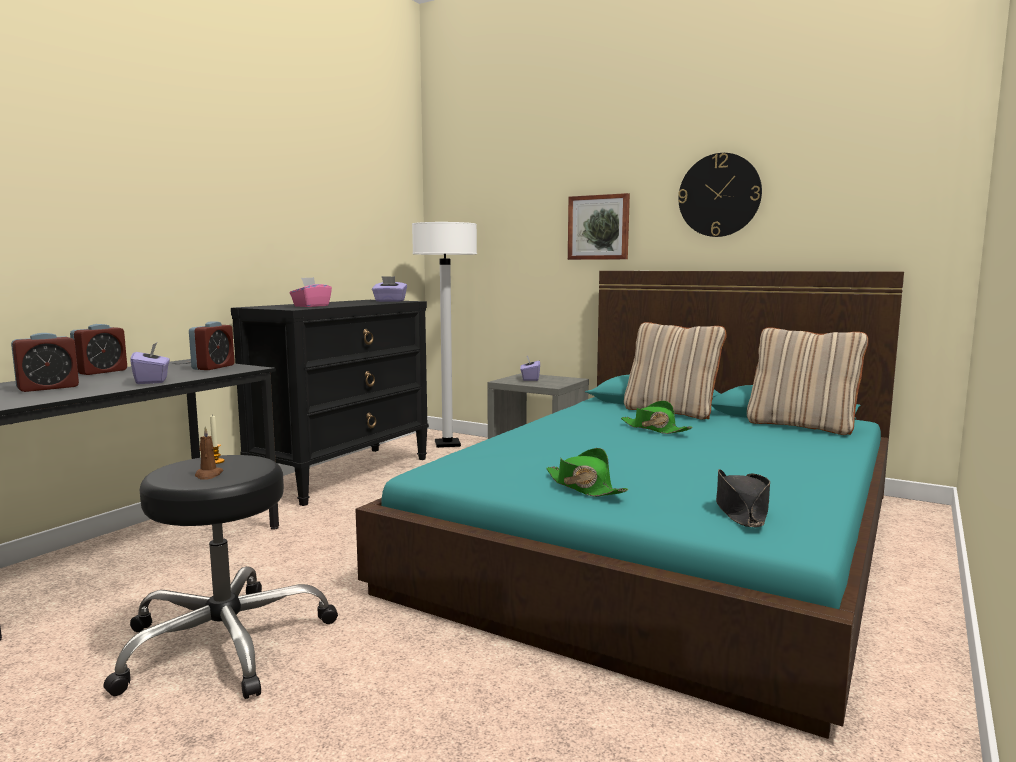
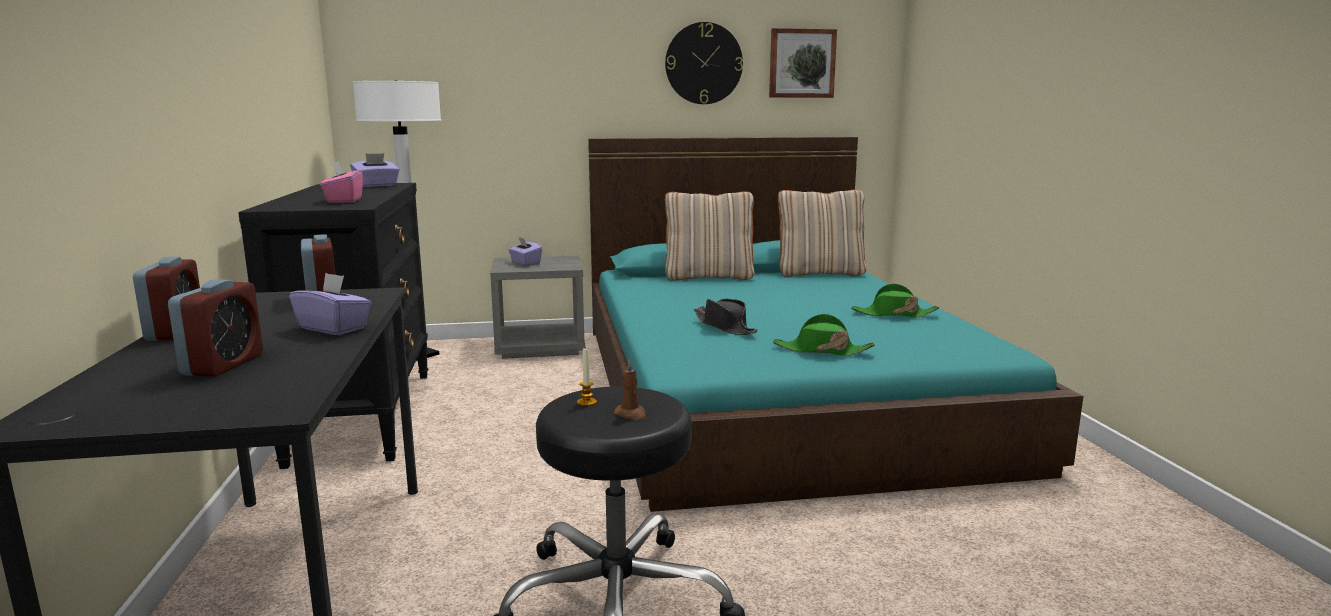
camera: 40 degrees left, 5 degrees up
picture [568,193,630,260] -> picture moved to [769,28,837,98]
green hat [621,401,693,434] -> green hat moved to [851,284,940,318]
black hat [716,469,770,527] -> black hat moved to [694,299,758,335]

